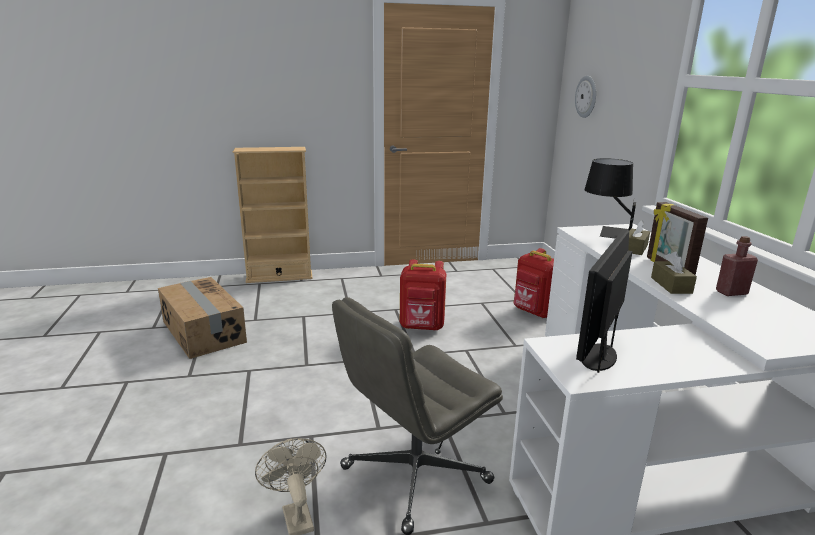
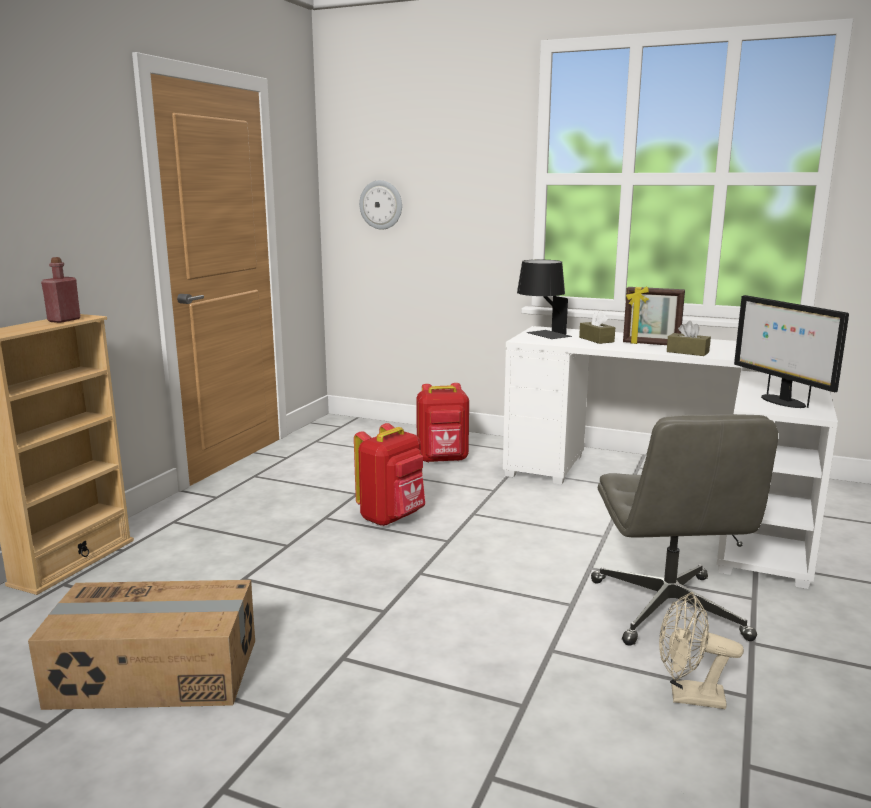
camera: 55 degrees left, 5 degrees down
red bottle [716,236,758,296] -> red bottle moved to [41,257,81,323]

